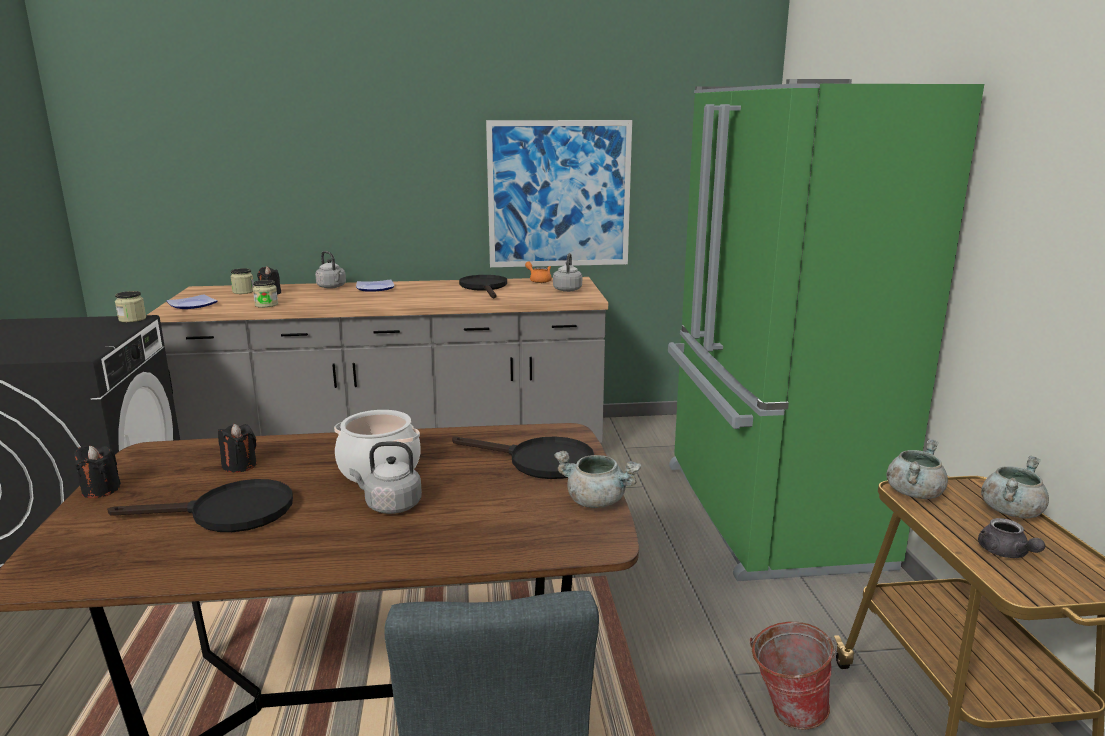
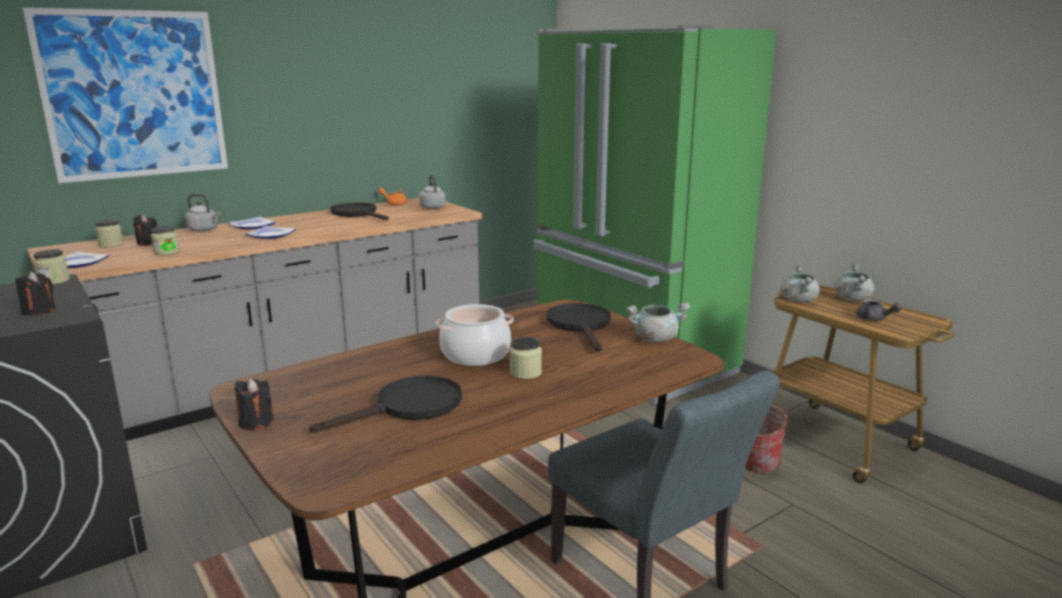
camera: 30 degrees left, 0 degrees up
black candle [218,424,257,473] -> black candle moved to [15,271,55,316]
grey kettle [349,441,422,514] -> jar [510,337,542,379]
black frying pan [452,436,594,479] -> black frying pan turned 90 degrees counterclockwise [547,303,611,352]
picture [486,120,632,267] -> picture moved to [22,7,228,183]
none -> plate [245,226,296,239]

